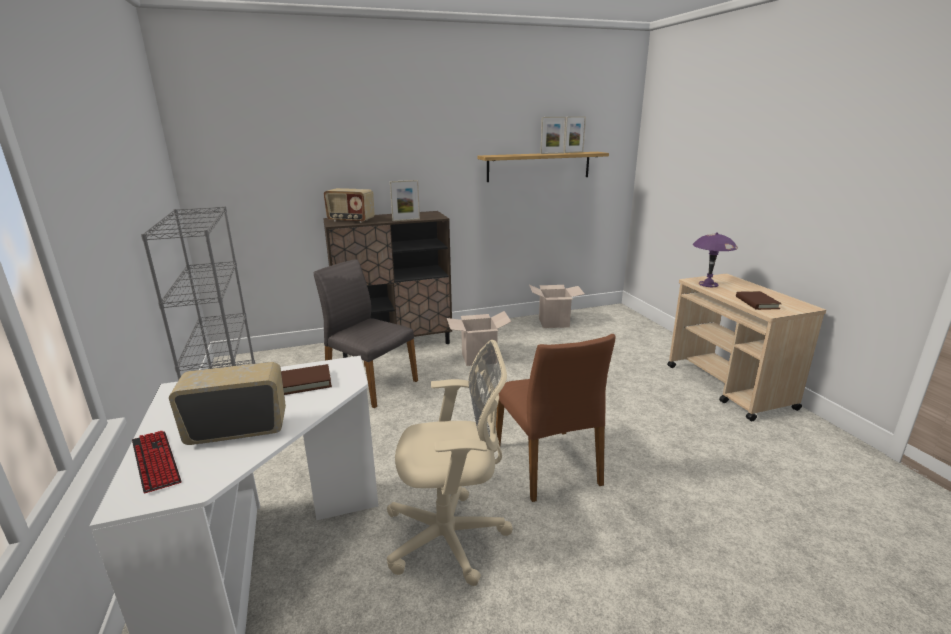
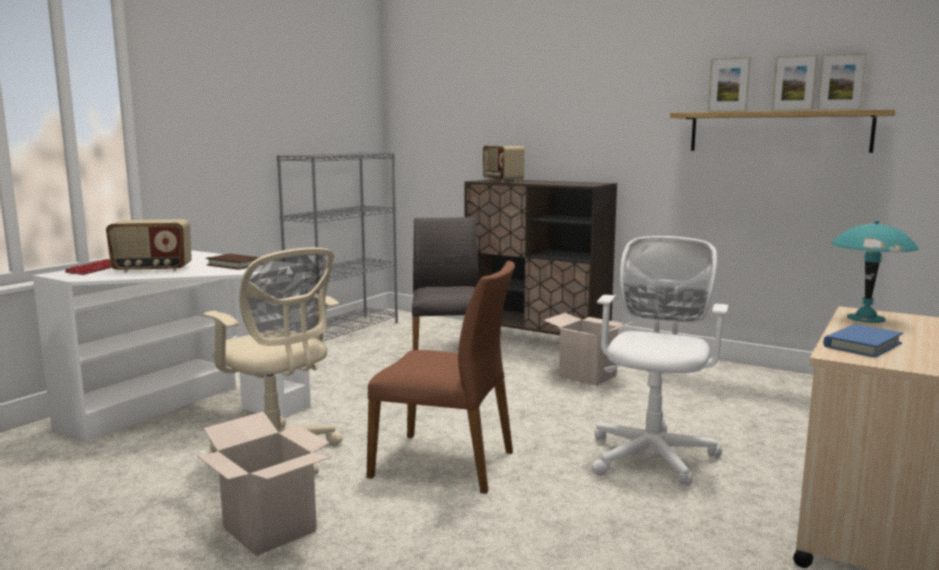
camera: 50 degrees right, 10 degrees down
radio [169,362,286,445] -> radio turned 135 degrees clockwise [106,219,192,273]
picture frame [390,180,420,221] -> picture frame moved to [707,57,751,112]
brown chair [496,334,616,502] -> brown chair turned 105 degrees counterclockwise [367,261,515,494]
cardboard box [529,285,584,328] -> cardboard box moved to [198,412,331,556]
purple table lamp [693,232,738,287] -> turquoise table lamp [832,220,919,323]
brown book [736,291,782,310] -> blue book [823,324,903,357]
none -> white office chair [592,236,729,486]

